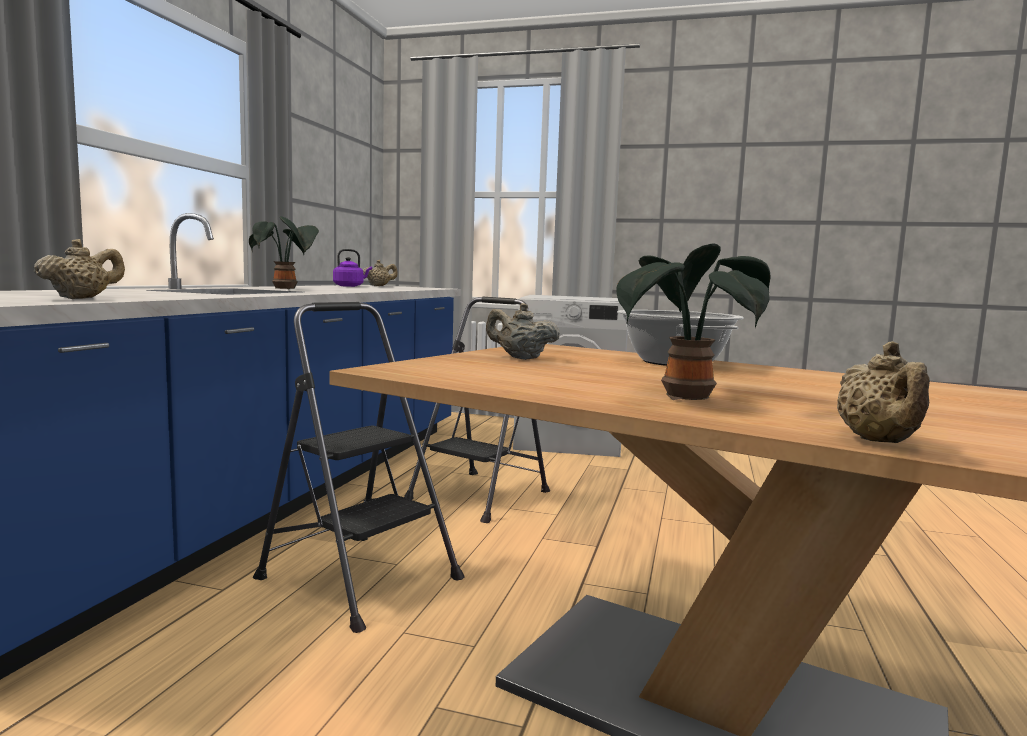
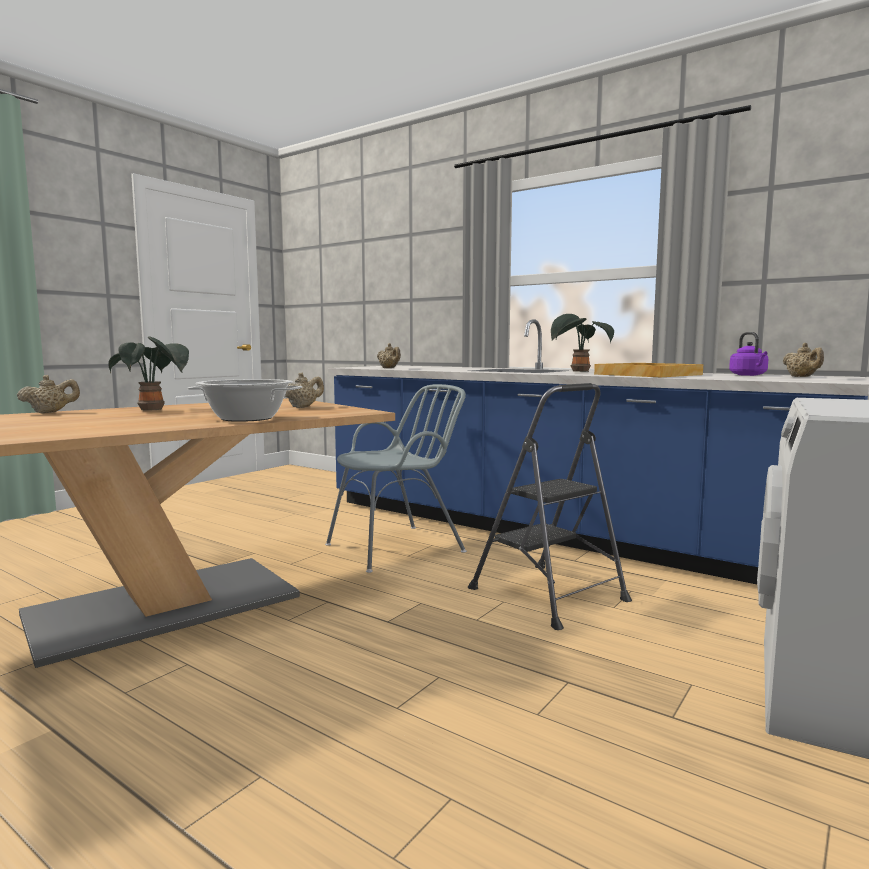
camera: 110 degrees right, 0 degrees up
black step ladder [253,302,465,633] -> grey chair [325,384,467,573]
beige teapot [837,341,930,443] -> beige teapot turned 120 degrees clockwise [17,375,80,413]
none -> beige tray [594,363,703,377]

